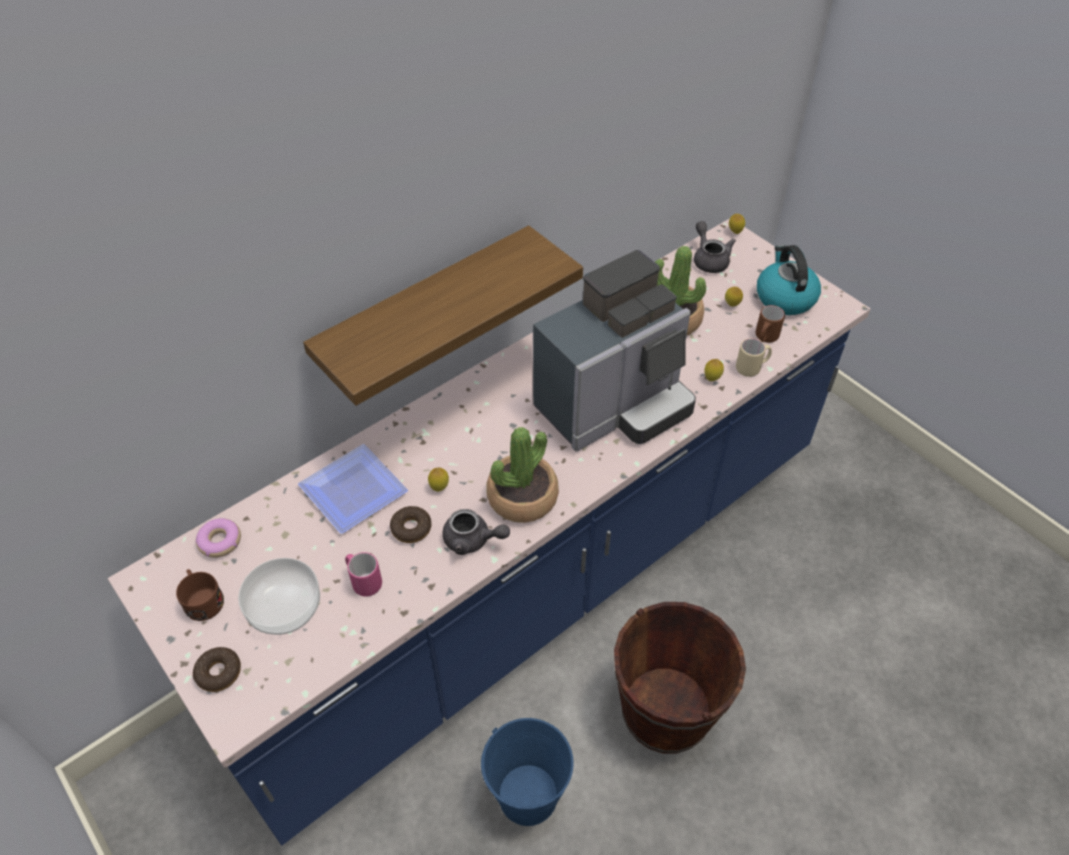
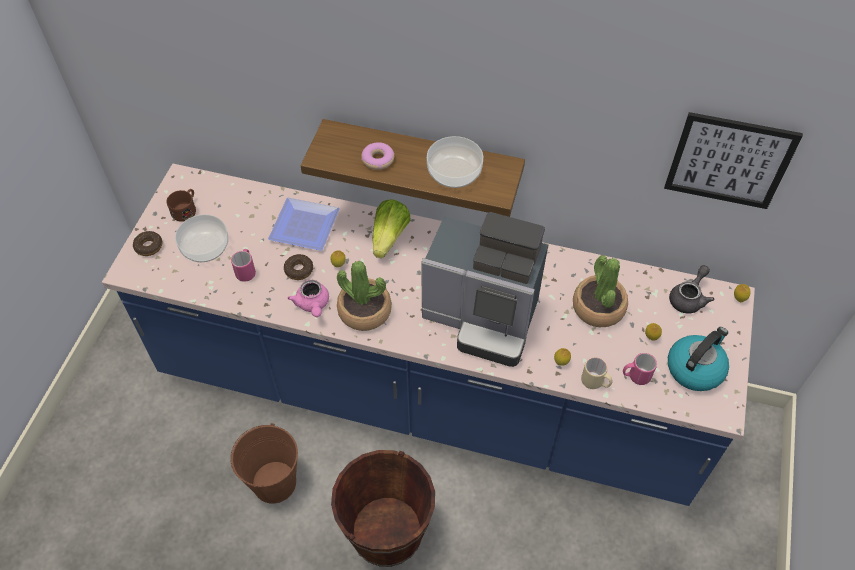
camera: 55 degrees right, 5 degrees up
donut [196,518,241,558] -> donut moved to [361,142,395,170]
grey teapot [442,509,510,555] -> pink teapot [288,280,329,317]
blue bucket [481,718,573,826] -> brown bucket [230,423,298,504]
brown mug [756,305,785,343] -> pink mug [623,353,657,385]
none -> lettuce [373,199,411,258]
none -> bowl [427,136,483,188]
none -> picture [664,112,803,209]

